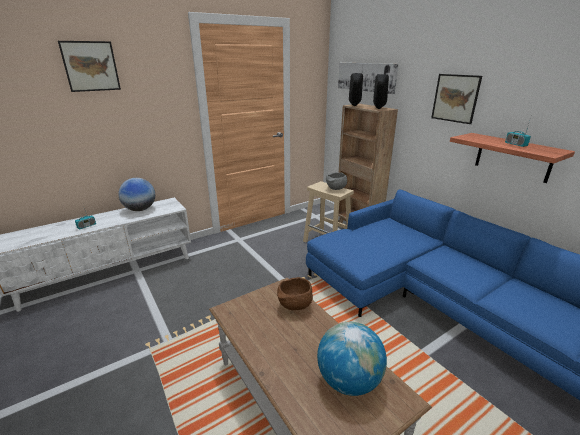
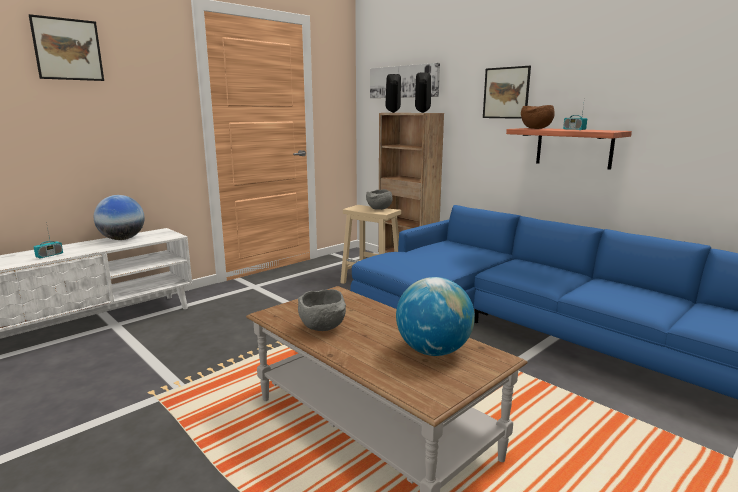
camera: 10 degrees left, 10 degrees down
brown bowl [277,277,313,310] -> brown bowl moved to [521,105,554,129]
none -> grey bowl [298,289,346,331]

